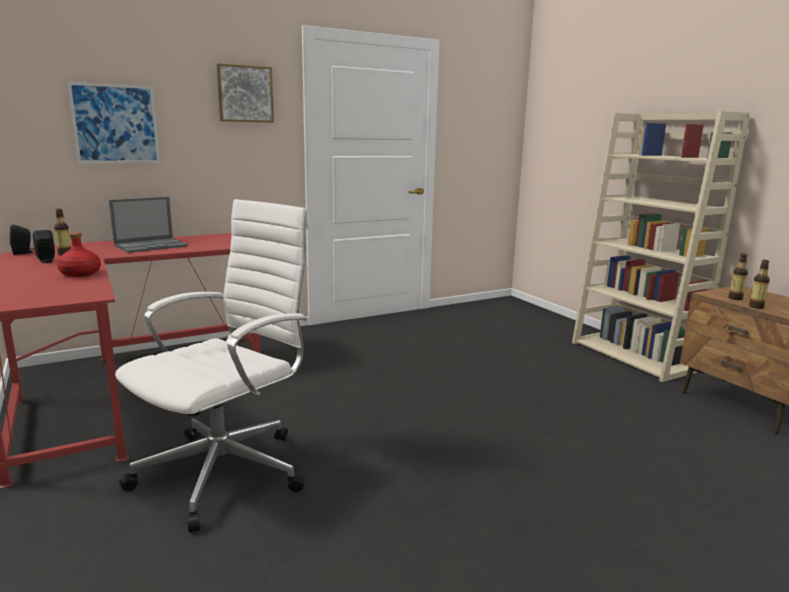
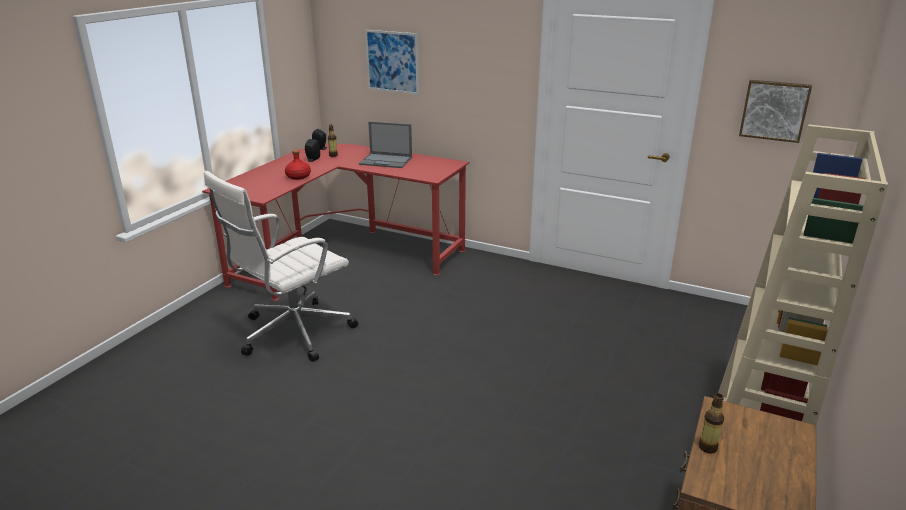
camera: 55 degrees right, 10 degrees up
white office chair [115,199,309,532] -> white office chair turned 135 degrees clockwise [204,171,358,362]
picture [217,63,274,123] -> picture moved to [739,80,812,143]
bottle [729,253,748,300] -> none

